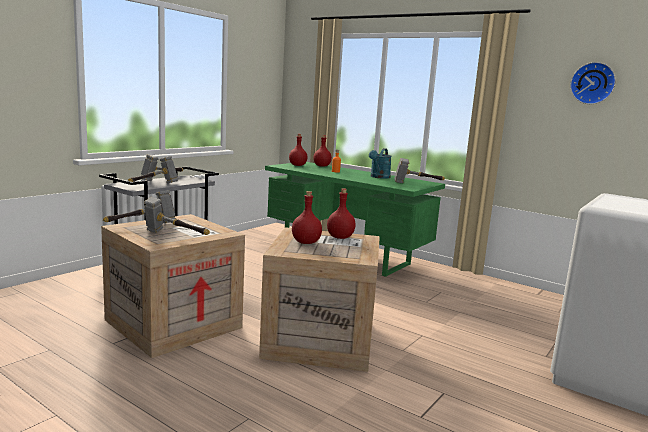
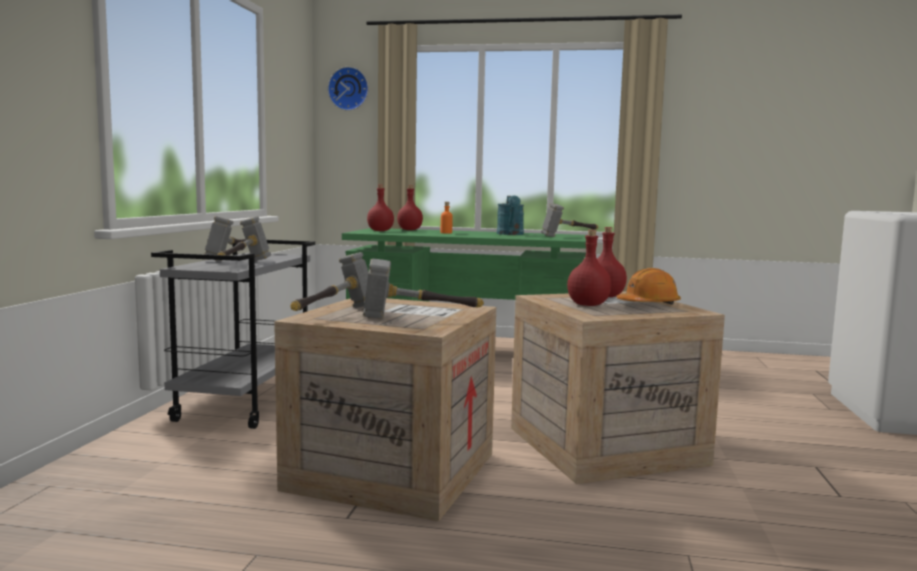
camera: 25 degrees left, 5 degrees down
wall clock [570,62,616,104] -> wall clock moved to [328,67,369,111]
none -> orange hard hat [616,268,681,305]

